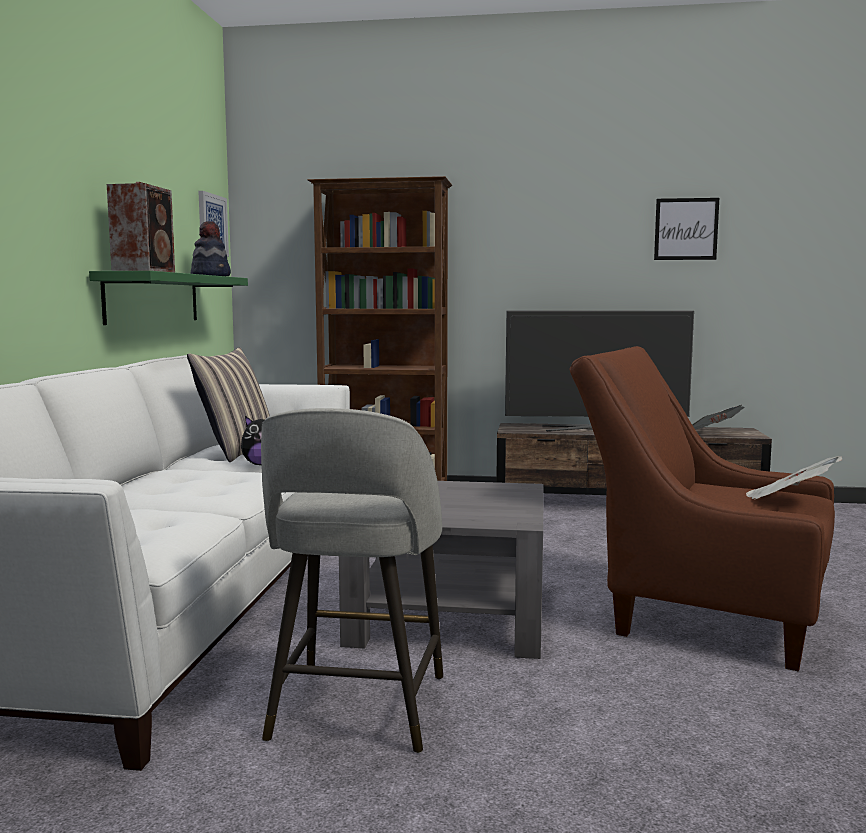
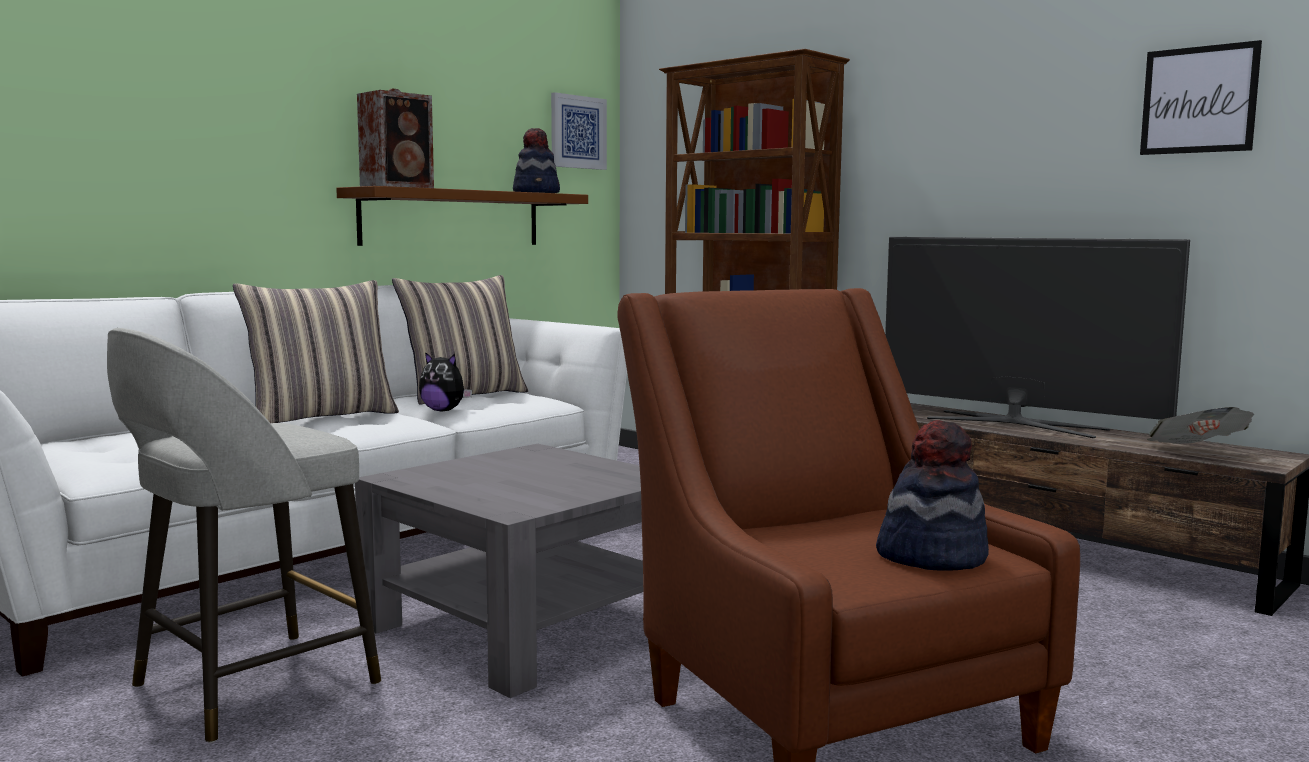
camera: 35 degrees right, 0 degrees up
green shelf [89,271,248,325] -> brown shelf [336,186,588,246]
newspaper [746,456,842,500] -> hat [876,420,989,571]
none -> pillow [233,280,399,423]

